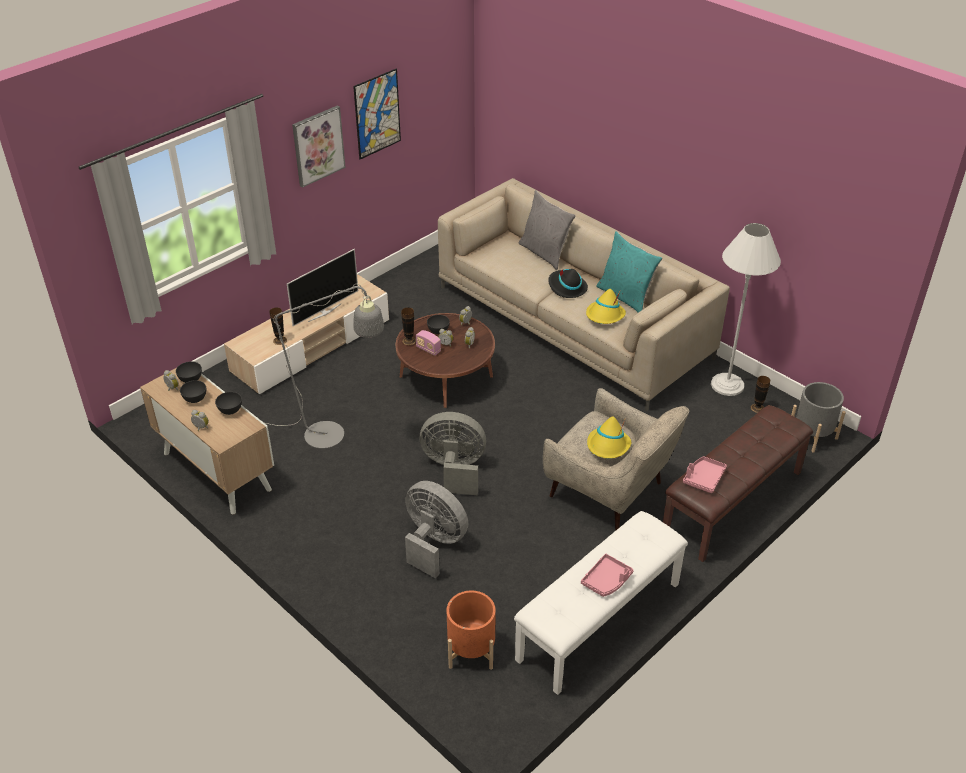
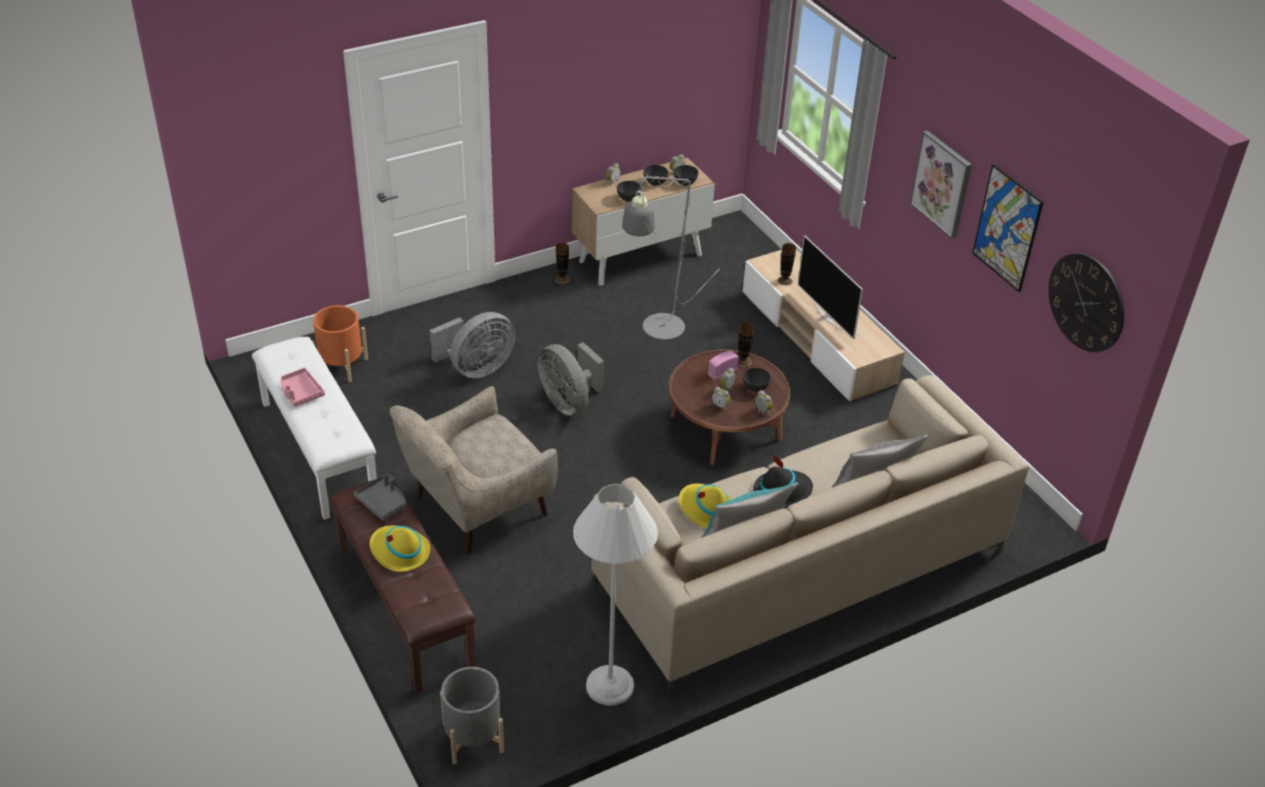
camera: 105 degrees right, 0 degrees up
grey fan [419,412,486,495] -> grey fan turned 120 degrees clockwise [538,342,604,416]
yellow hat [587,417,631,459] -> yellow hat moved to [370,525,430,572]
pink tray [683,456,727,493] -> grey tray [354,474,406,521]
vase [751,376,770,413] -> vase moved to [555,243,570,284]
none -> wall clock [1048,253,1124,352]

